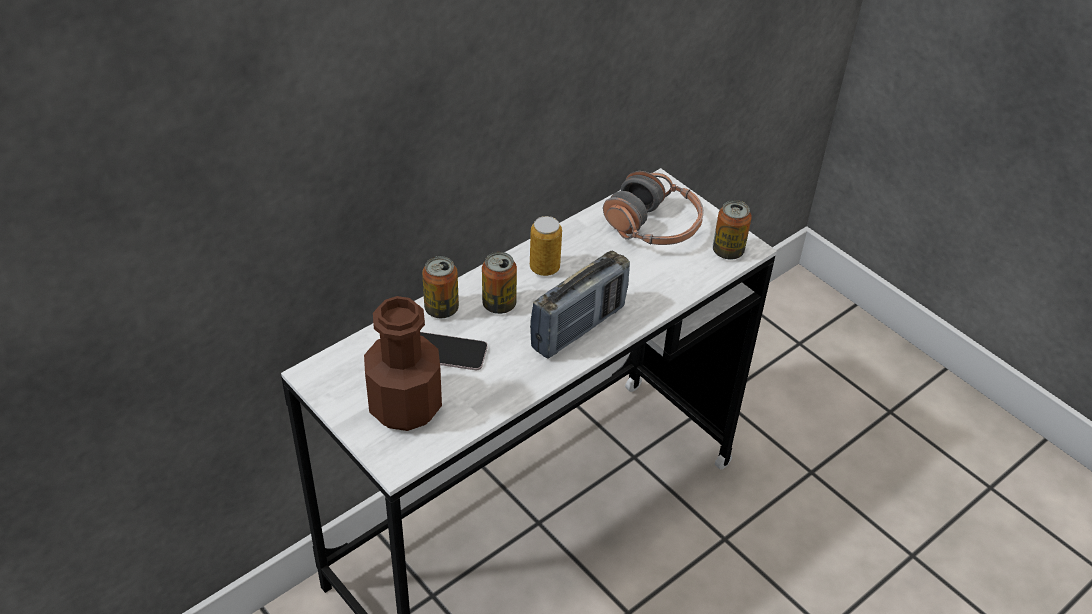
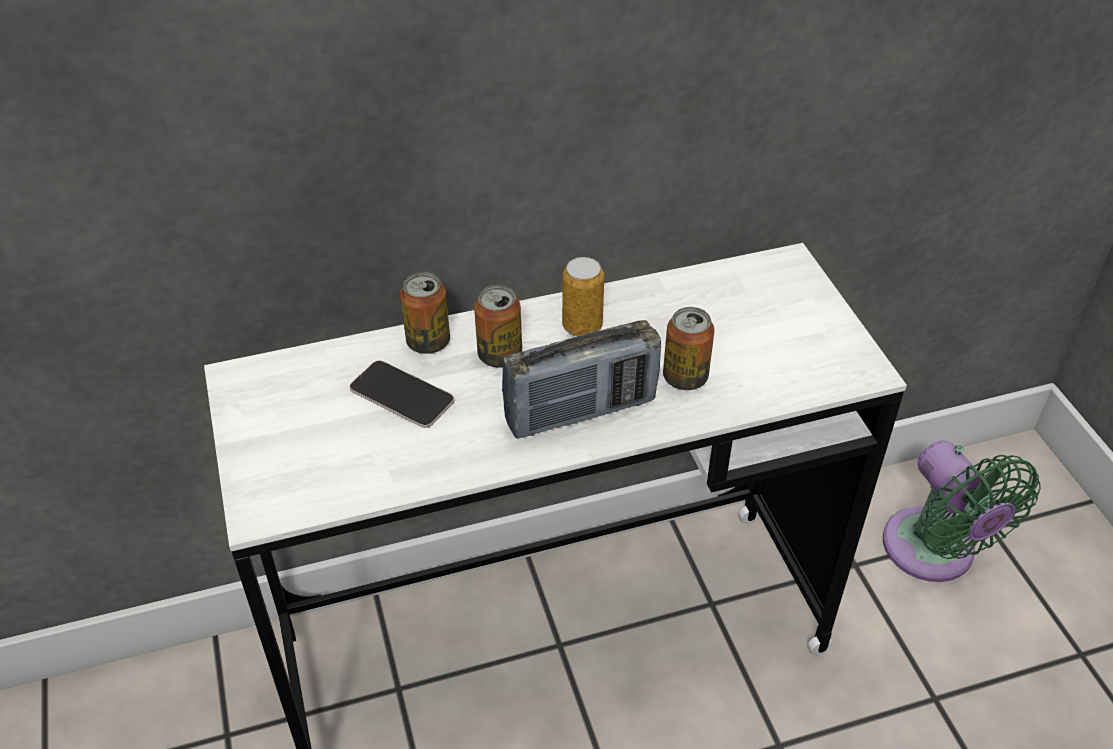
camera: 25 degrees right, 0 degrees up
brown bottle [364,296,442,431] -> none
headphones [603,171,704,245] -> none
can [713,200,752,260] -> can moved to [663,307,714,390]
none -> green fan [883,441,1041,582]

